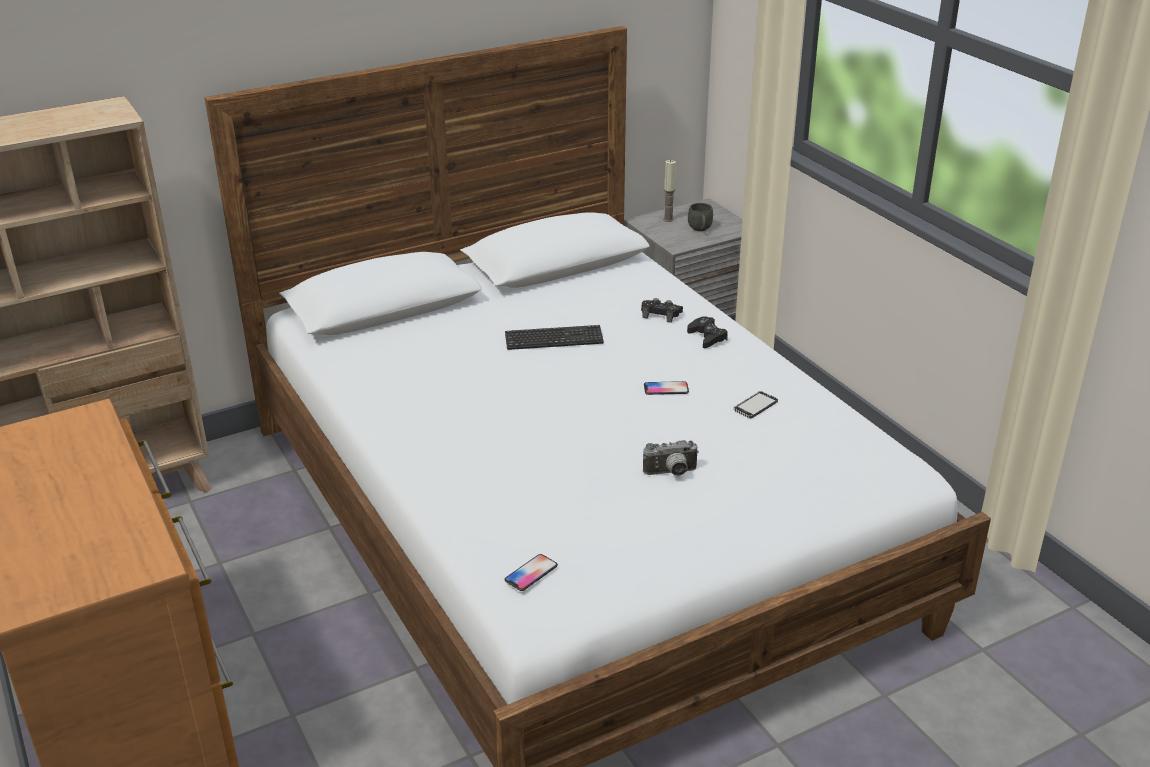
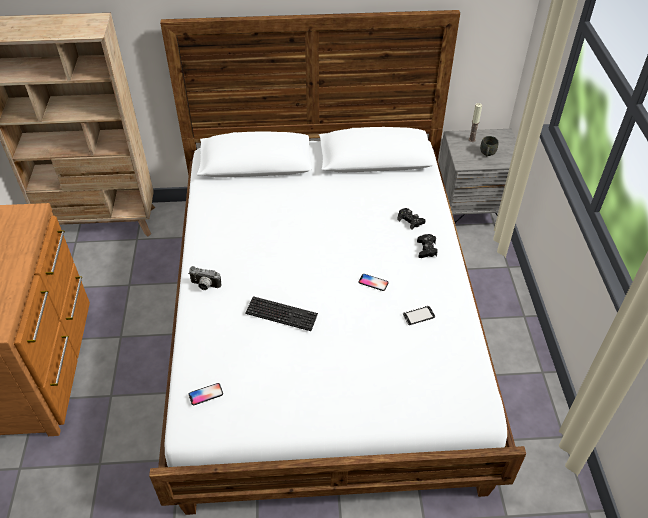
camera: 25 degrees right, 15 degrees up
keyboard [505,325,604,350] -> keyboard moved to [245,296,318,331]
camera [643,440,699,476] -> camera moved to [188,266,221,290]

